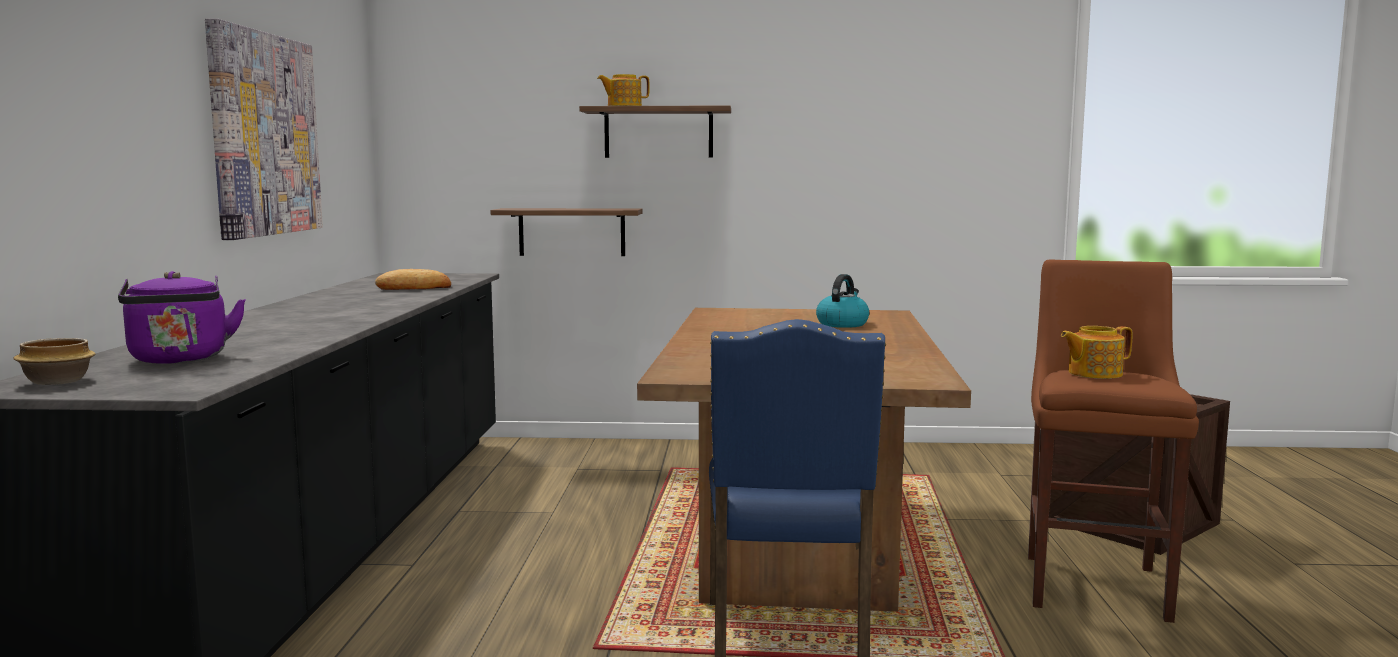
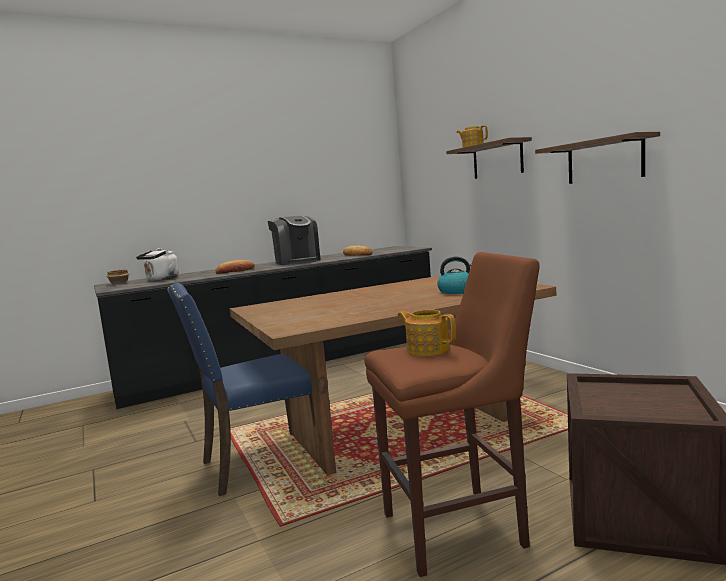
camera: 60 degrees right, 0 degrees up
purple kettle [118,271,246,364] -> white kettle [136,248,179,281]
picture [205,18,323,240] -> none
shelf [491,208,643,256] -> shelf moved to [535,132,660,184]
none -> bread [216,260,255,274]
none -> coffee machine [268,216,321,265]

